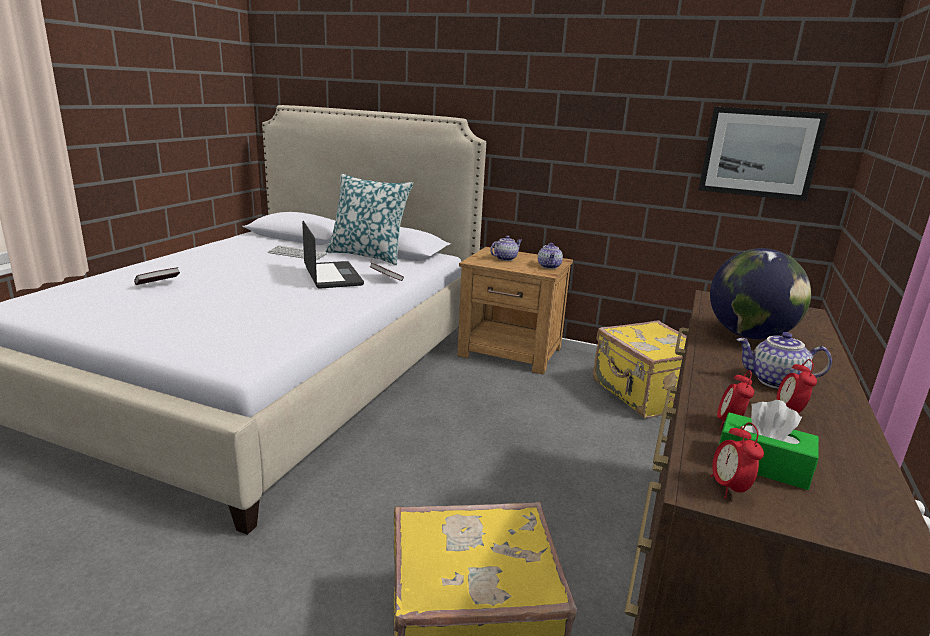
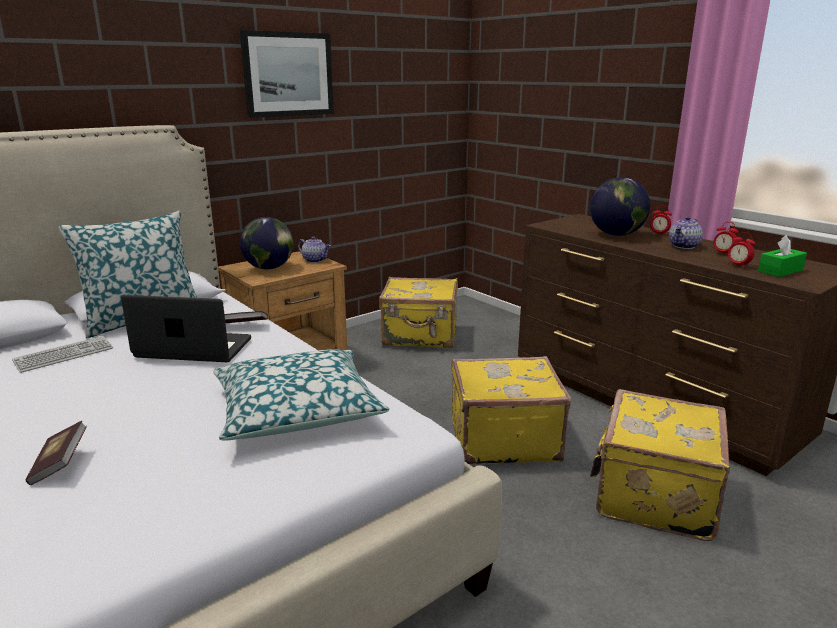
camera: 60 degrees left, 0 degrees up
teapot [490,235,522,261] -> globe [240,217,293,269]
picture [699,107,828,201] -> picture moved to [240,30,334,118]
alarm clock [710,422,764,498] -> alarm clock moved to [650,206,672,236]
none -> pillow [213,349,389,441]
none -> yellow suitcase [451,356,571,464]

